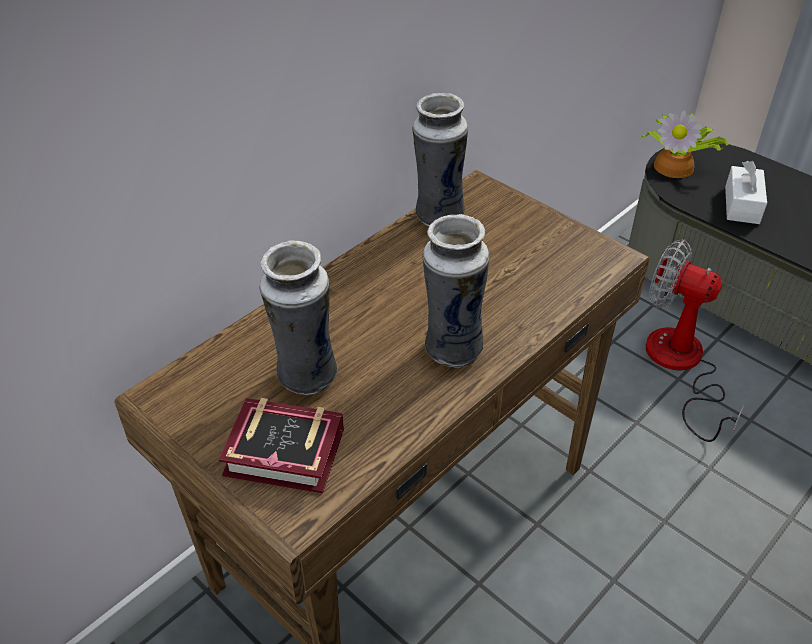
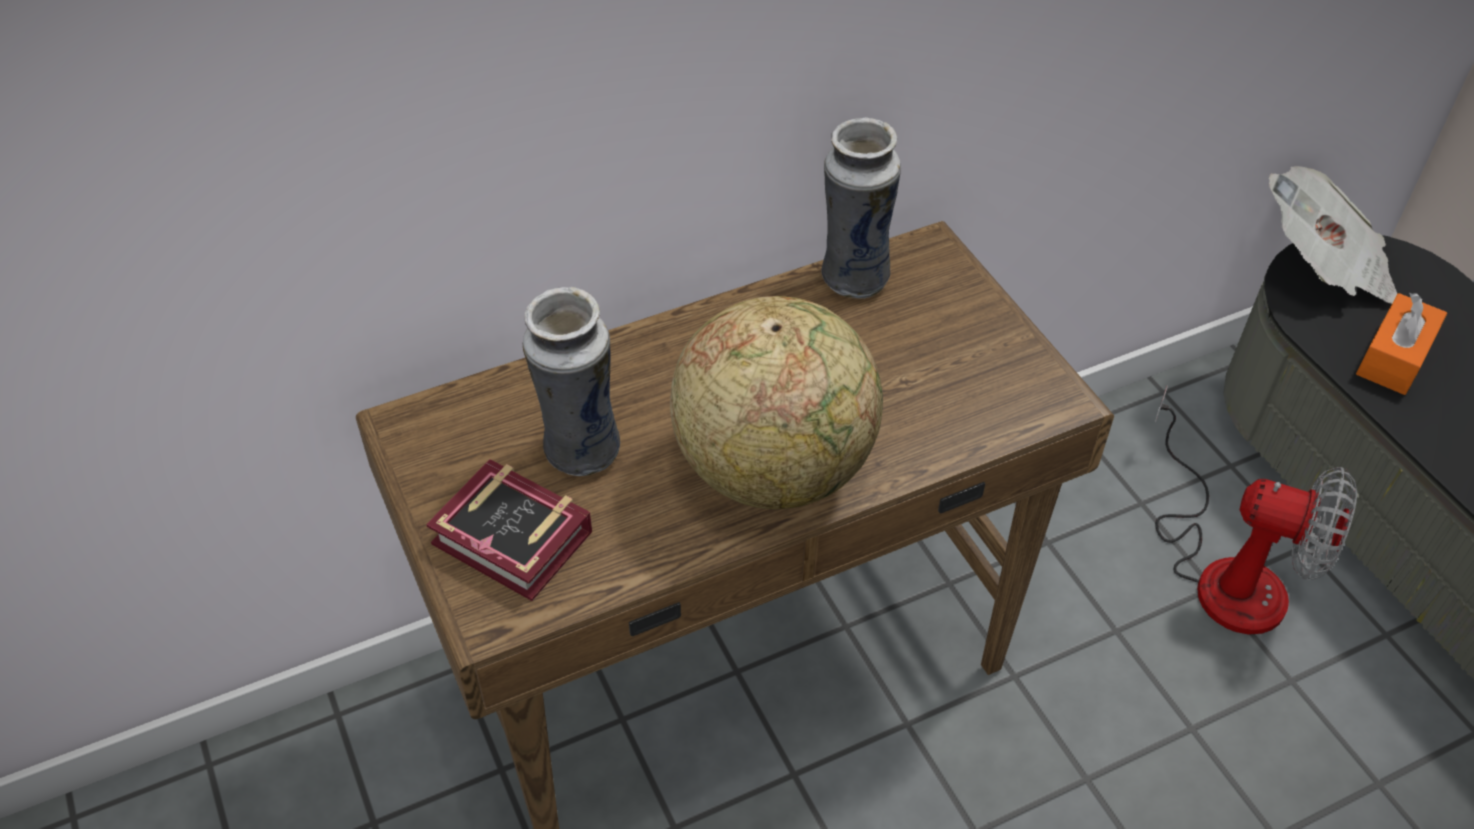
camera: 20 degrees right, 5 degrees up
vase [422,214,489,368] -> globe [670,296,883,509]
potted plant [640,110,728,178] -> newspaper [1269,166,1397,304]
fan [646,239,744,442] -> fan turned 150 degrees clockwise [1155,386,1357,635]
white tissue box [725,161,767,224] -> orange tissue box [1356,293,1447,395]

